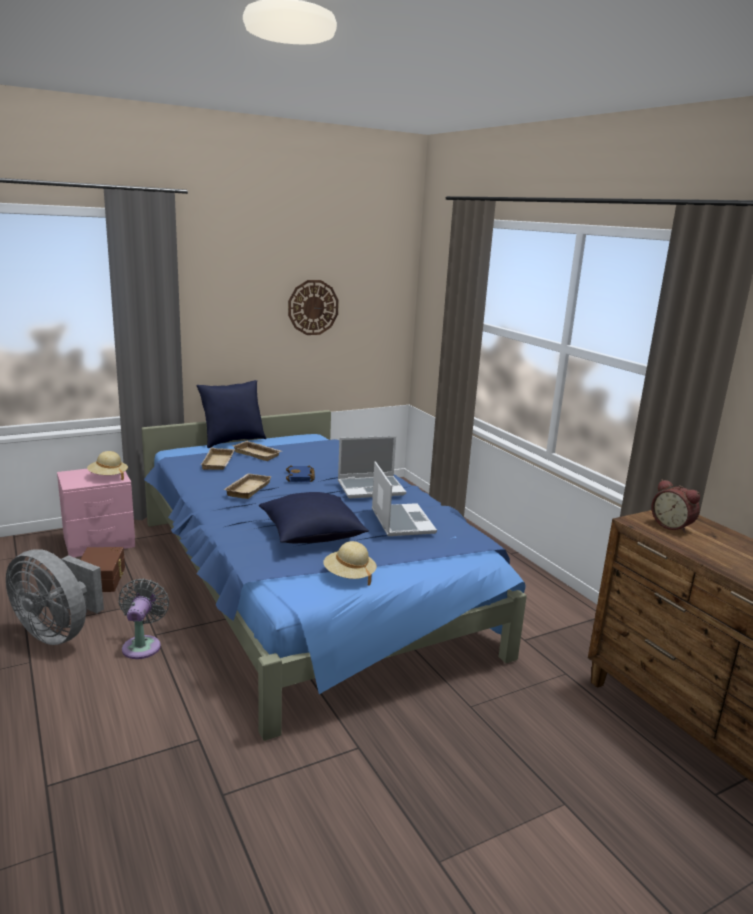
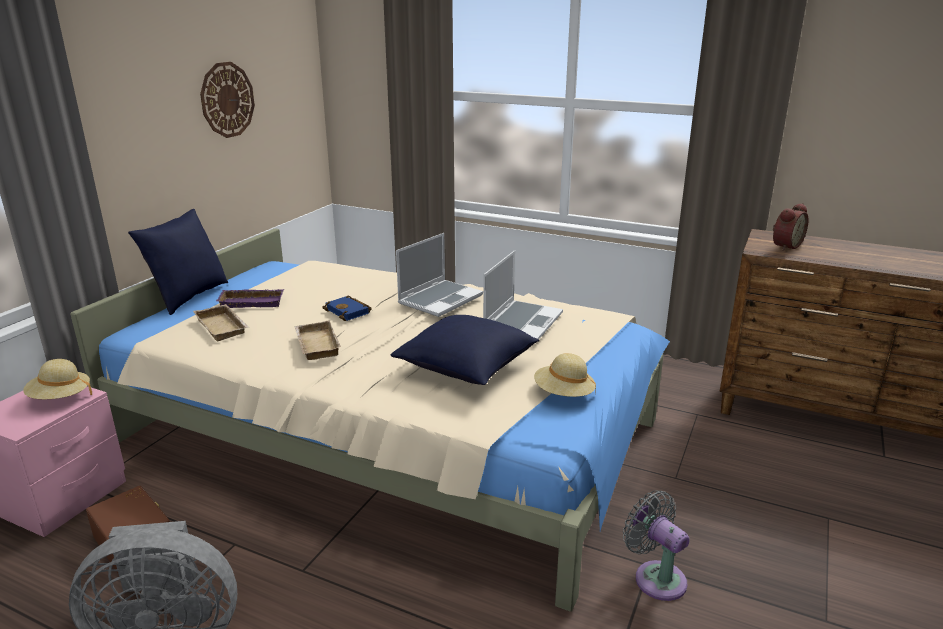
camera: 35 degrees left, 5 degrees up
grey fan [119,578,169,659] -> grey fan moved to [623,490,690,601]
blue bed [142,410,527,741] -> beige bed [70,228,670,612]
beige tray [232,441,282,461] -> purple tray [216,289,284,308]
laptop [372,461,437,536] -> laptop turned 75 degrees clockwise [483,251,563,339]
alarm clock [651,479,700,533] -> alarm clock turned 60 degrees counterclockwise [773,203,809,251]

